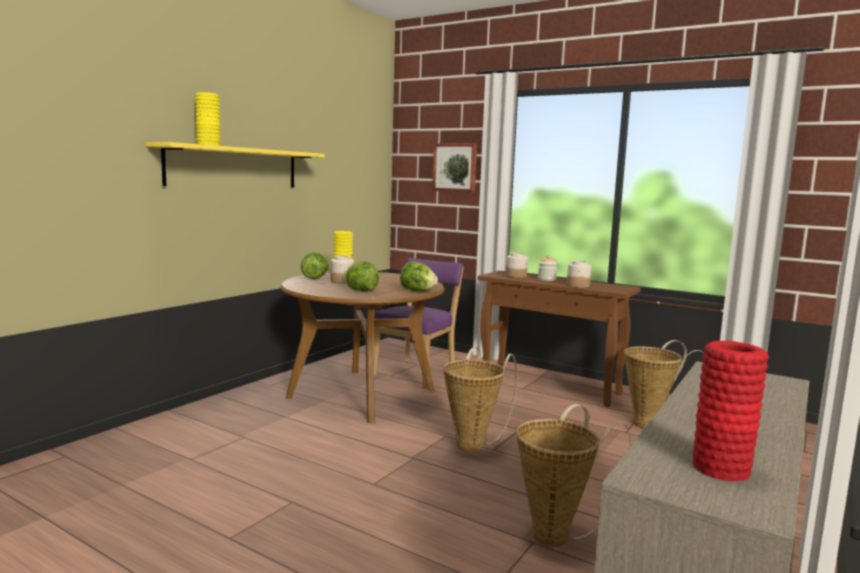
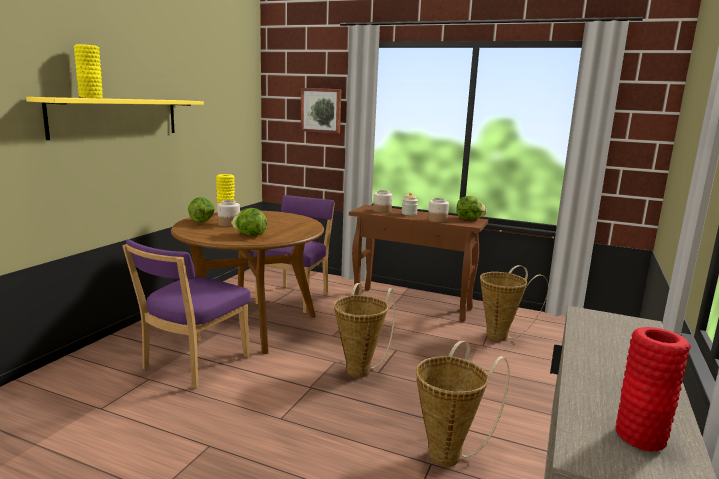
camera: 10 degrees left, 5 degrees up
lettuce [400,261,438,291] -> lettuce moved to [456,196,487,219]
none -> purple chair [122,239,251,388]

